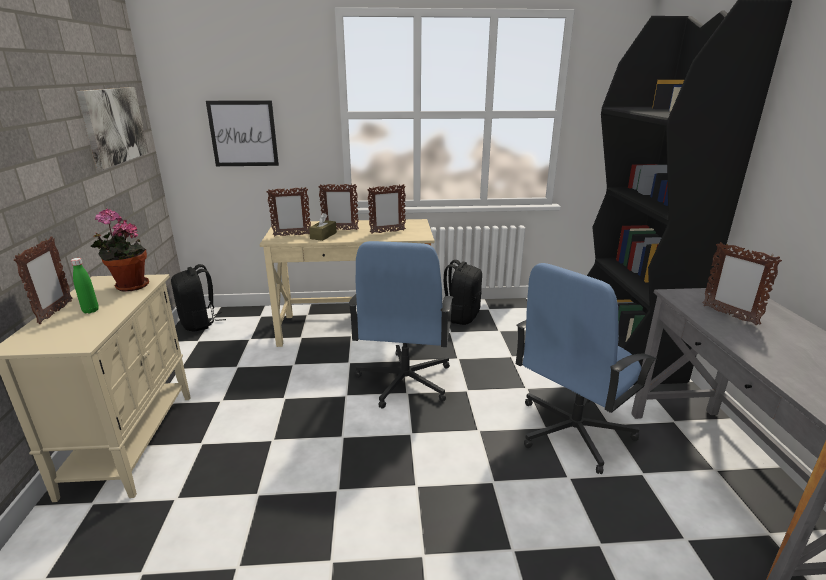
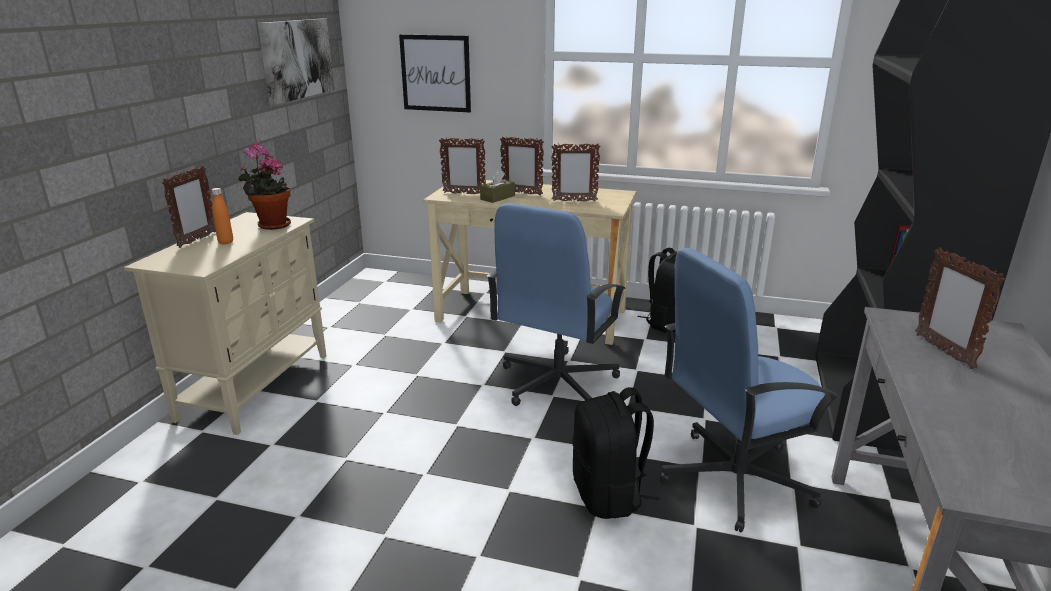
camera: 20 degrees right, 0 degrees up
green bottle [71,258,99,314] -> orange bottle [211,188,233,245]
black backpack [171,264,226,331] -> black backpack moved to [572,387,659,519]

